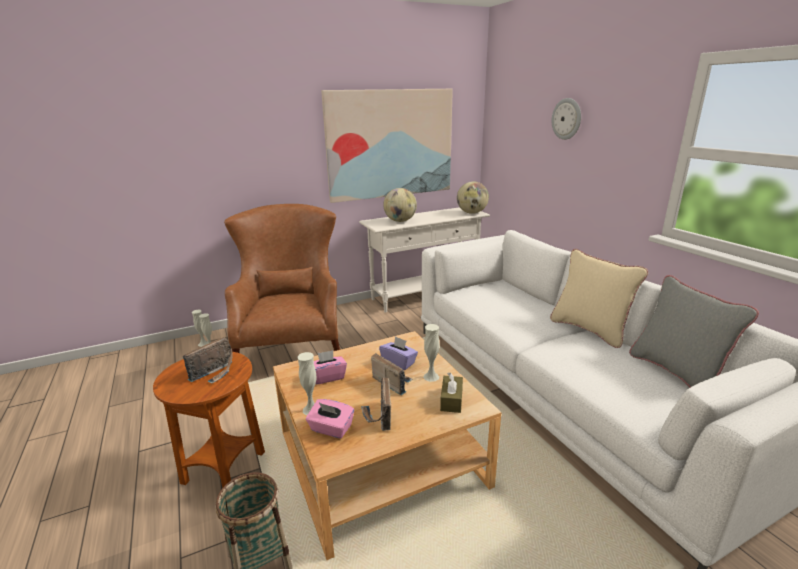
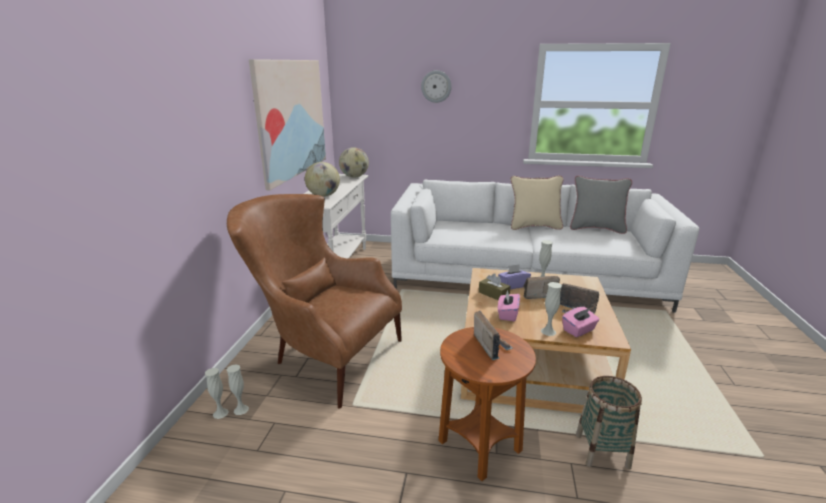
camera: 55 degrees left, 0 degrees up
brown tissue box [440,372,463,413] -> brown tissue box moved to [479,273,511,301]

